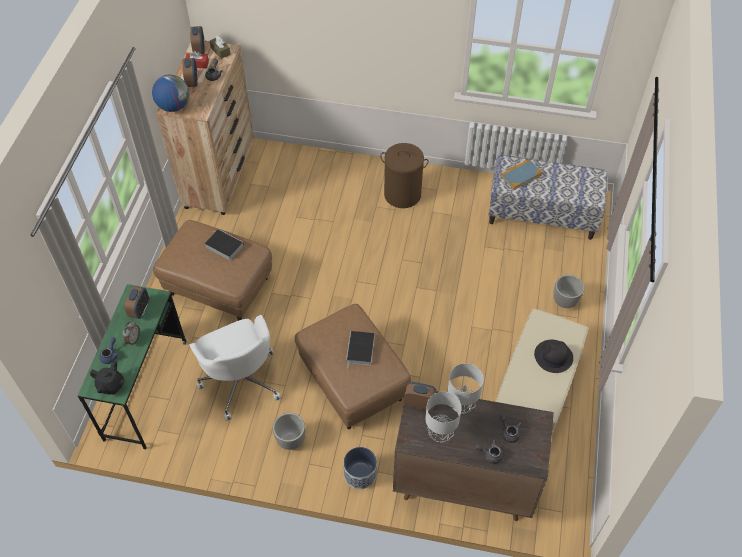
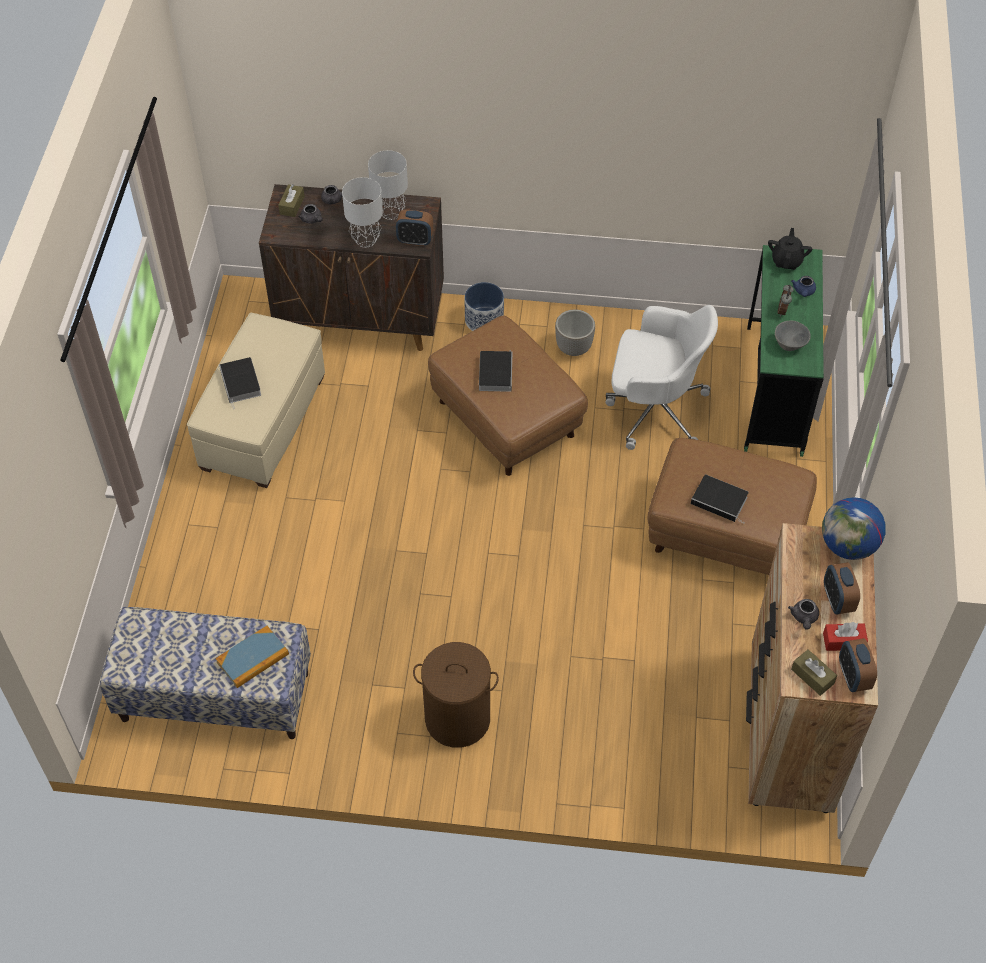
camera: 175 degrees right, 0 degrees up
black teapot [90,361,125,395] -> black teapot turned 90 degrees clockwise [768,228,812,270]
alarm clock [124,286,149,319] -> grey bowl [775,320,811,351]
white office chair [189,315,281,421] -> white office chair turned 135 degrees clockwise [605,305,718,450]
black hat [534,340,573,373] -> book [219,357,261,409]
planter [553,275,584,308] -> none
none -> brown tissue box [278,184,305,217]

